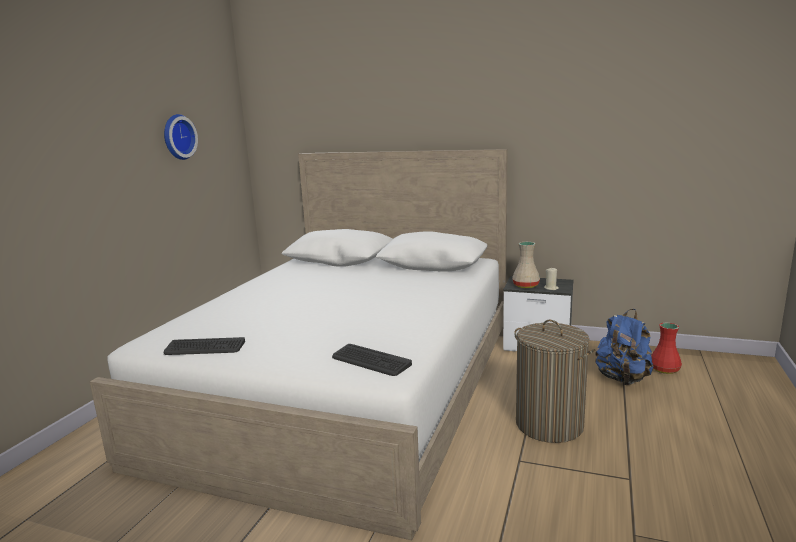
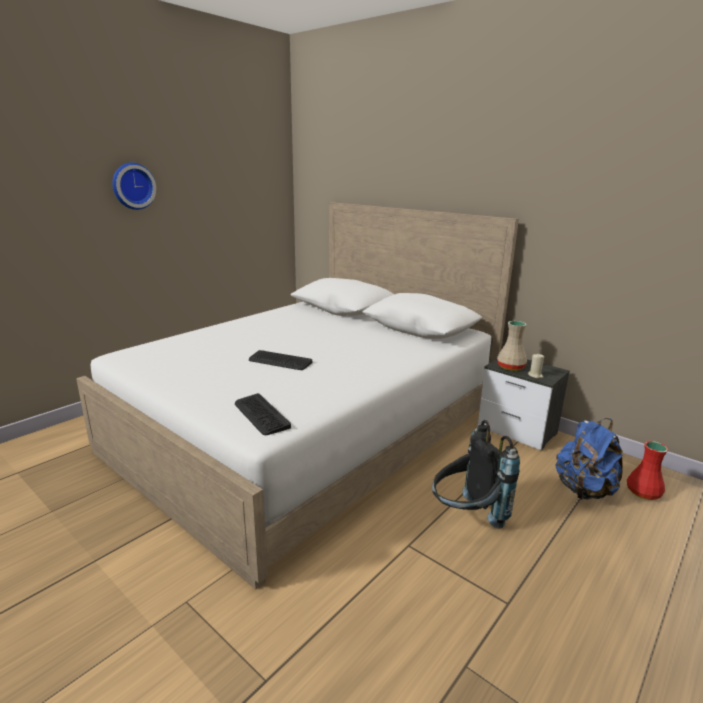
camera: 20 degrees right, 5 degrees up
wall clock [164,114,198,160] -> wall clock moved to [112,163,156,210]
keyboard [164,337,245,355] -> keyboard moved to [249,350,312,370]
laundry basket [514,319,595,443] -> black backpack [432,420,520,529]

